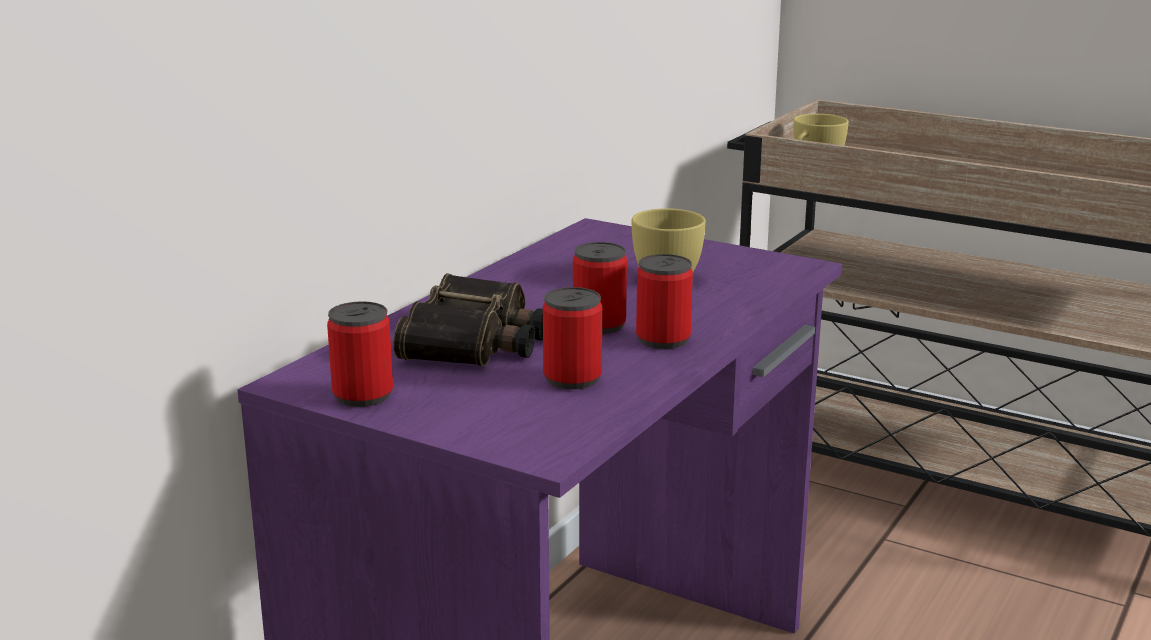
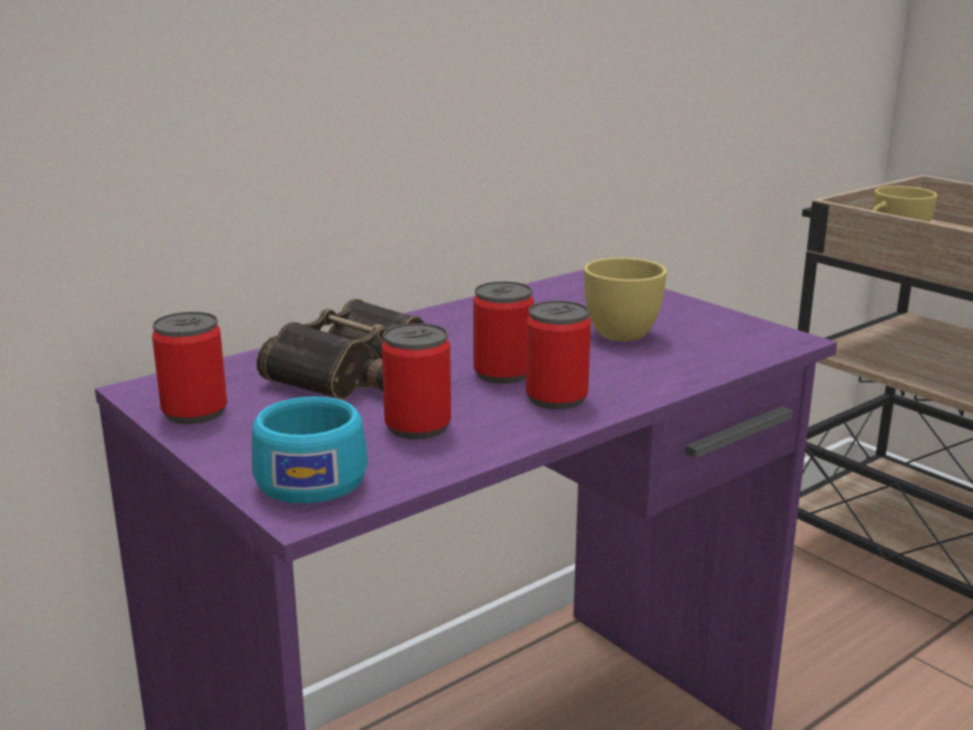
camera: 20 degrees right, 0 degrees up
none -> turquoise cup [252,396,368,503]

